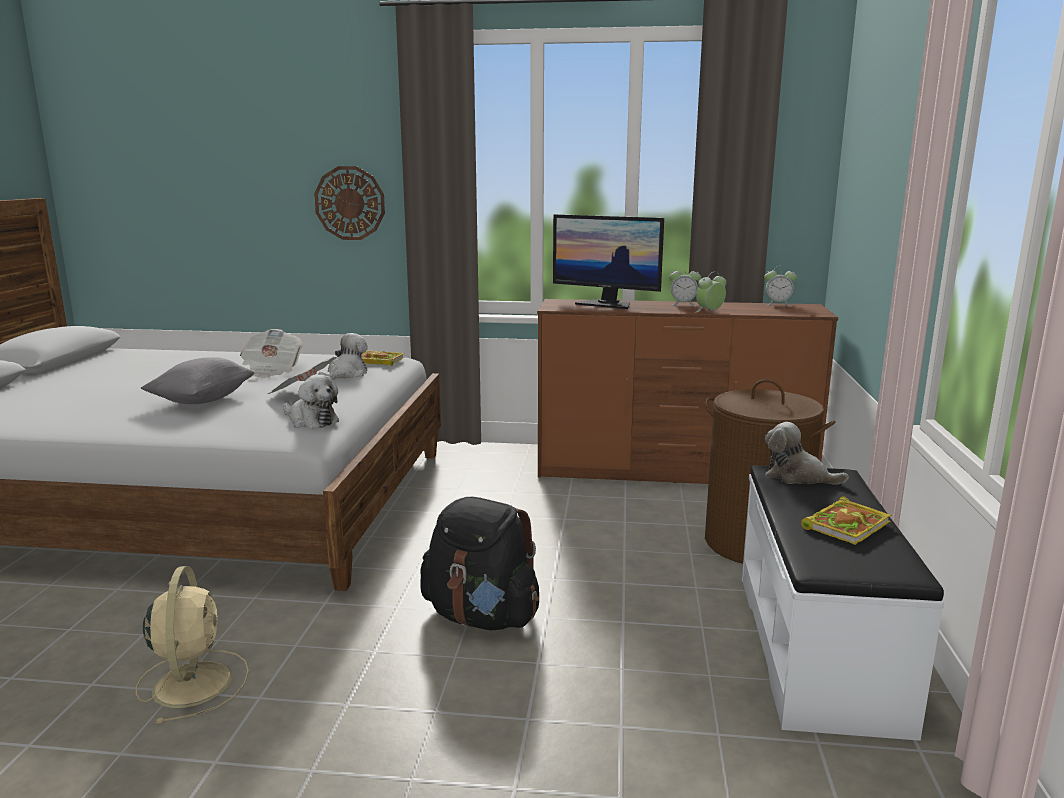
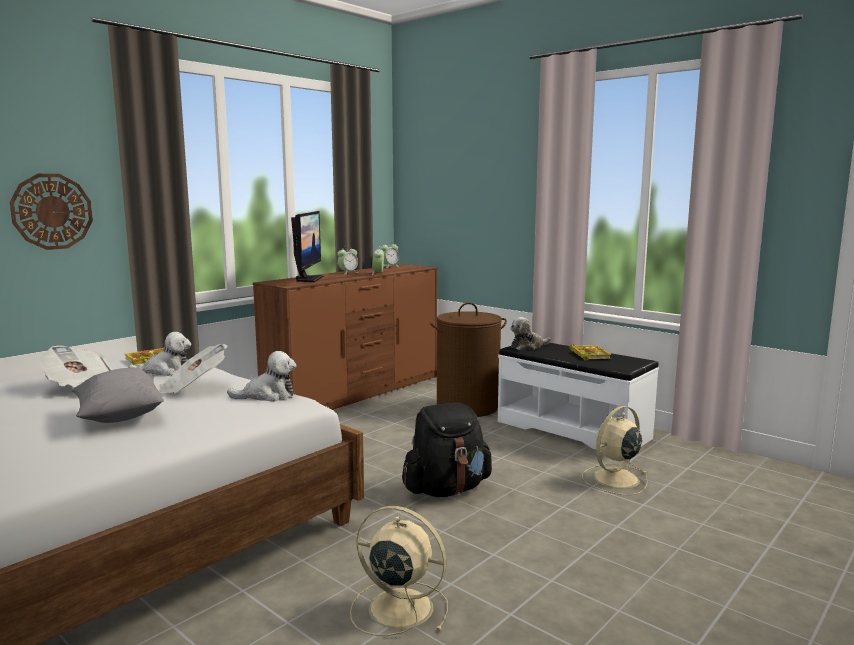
camera: 55 degrees left, 5 degrees down
plush toy [318,333,368,380] -> plush toy turned 90 degrees clockwise [128,332,191,376]
monitor [553,214,664,309] -> monitor turned 60 degrees counterclockwise [291,211,323,282]
none -> beige fan [582,406,648,495]

